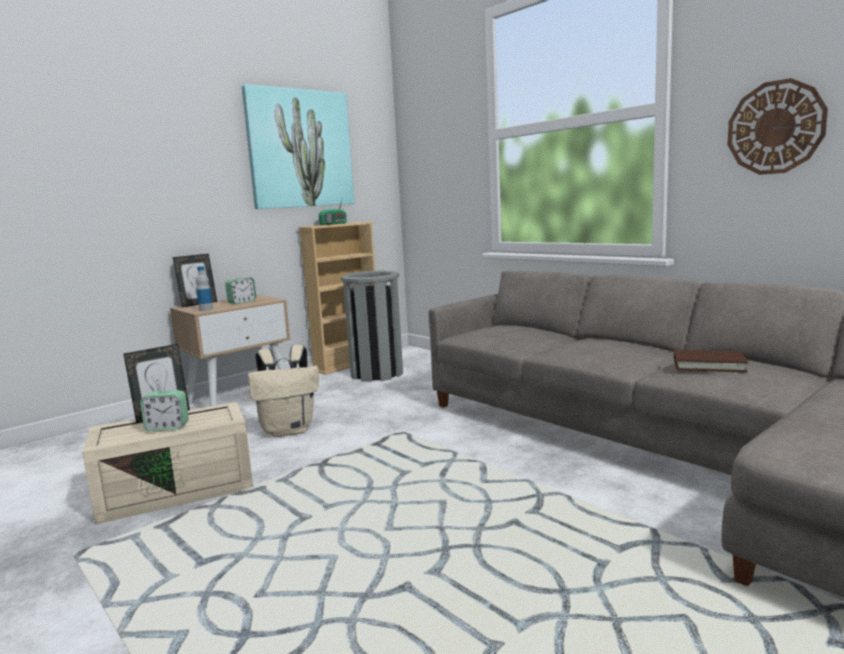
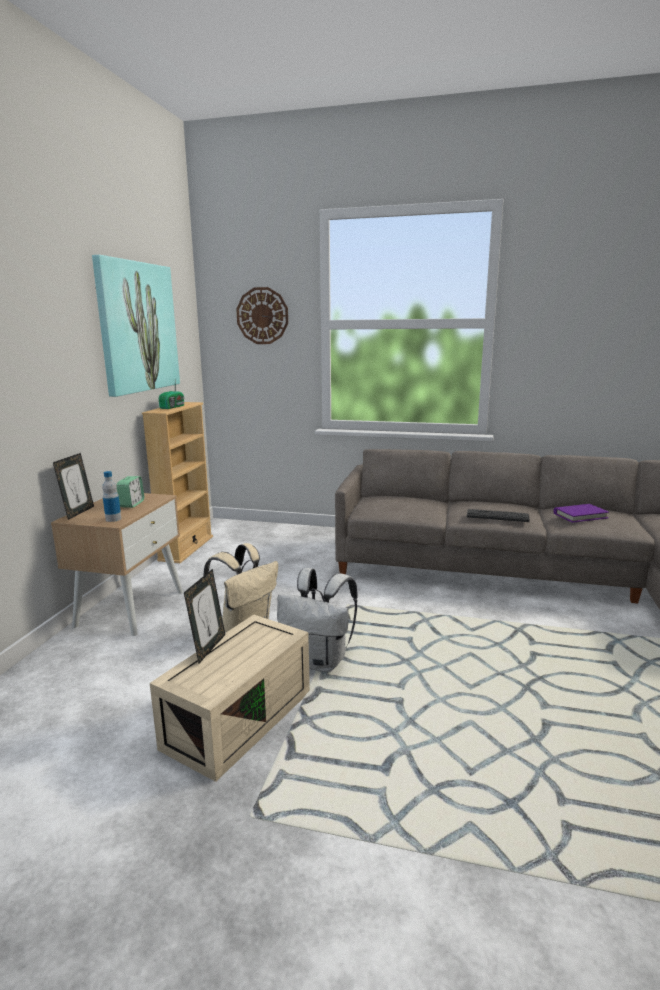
camera: 35 degrees left, 5 degrees up
alarm clock [140,390,189,431] -> none
grey trash can [341,271,403,382] -> none
brown book [674,350,748,372] -> purple book [554,504,609,523]
wall clock [728,78,828,175] -> wall clock moved to [236,287,288,344]
none -> white backpack [277,568,358,672]
none -> keyboard [467,509,530,522]

